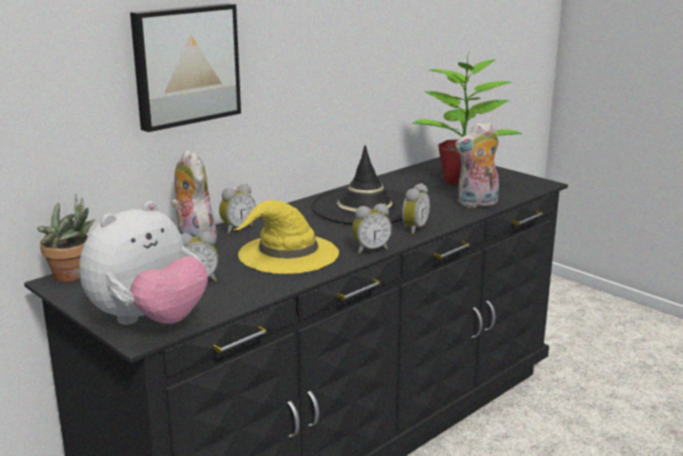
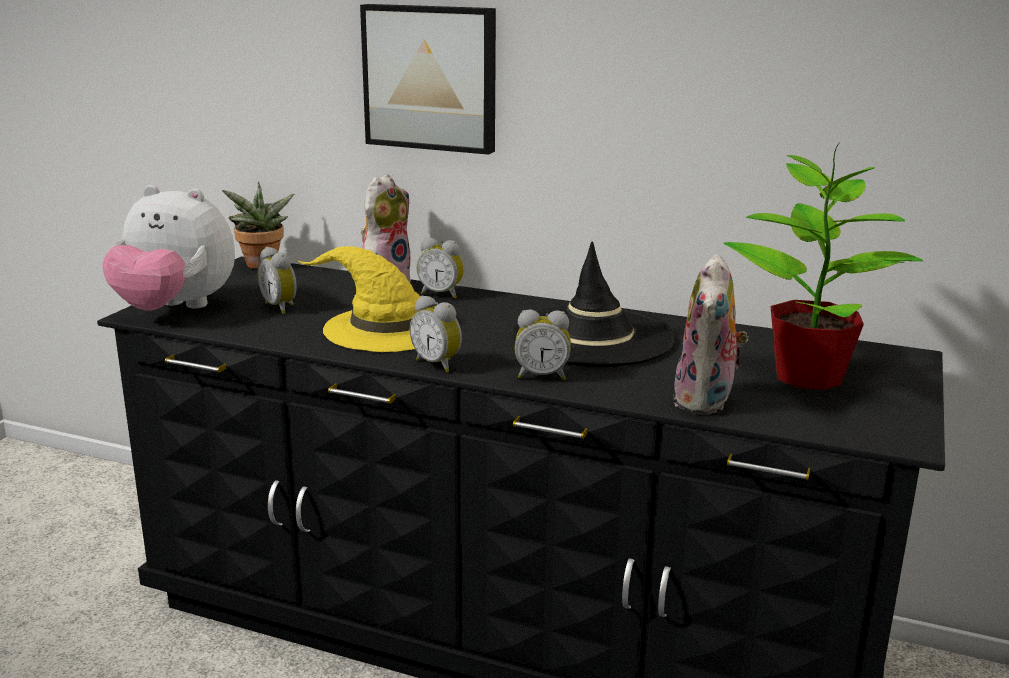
camera: 65 degrees right, 0 degrees up
plush toy [455,121,499,208] -> plush toy turned 120 degrees counterclockwise [673,254,749,415]

